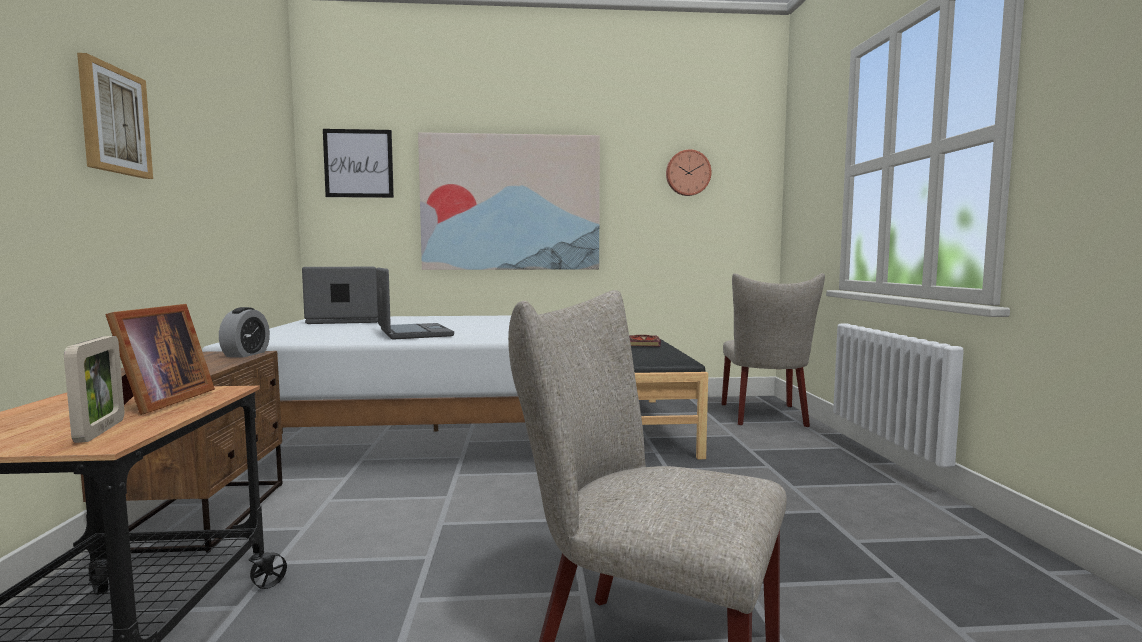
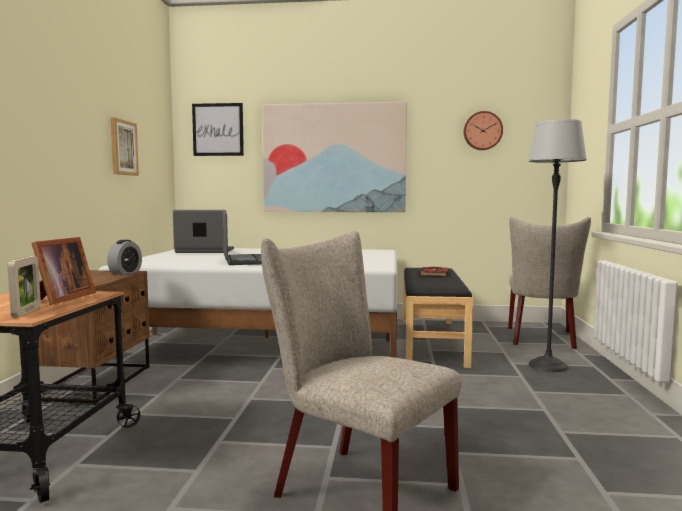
camera: 10 degrees right, 0 degrees up
picture [77,53,153,179] -> picture moved to [111,118,139,176]
none -> floor lamp [528,119,587,372]

